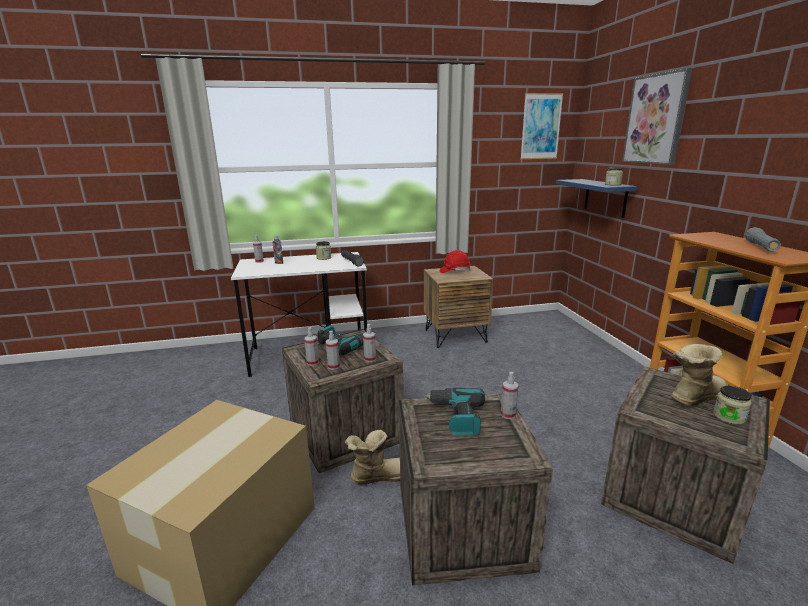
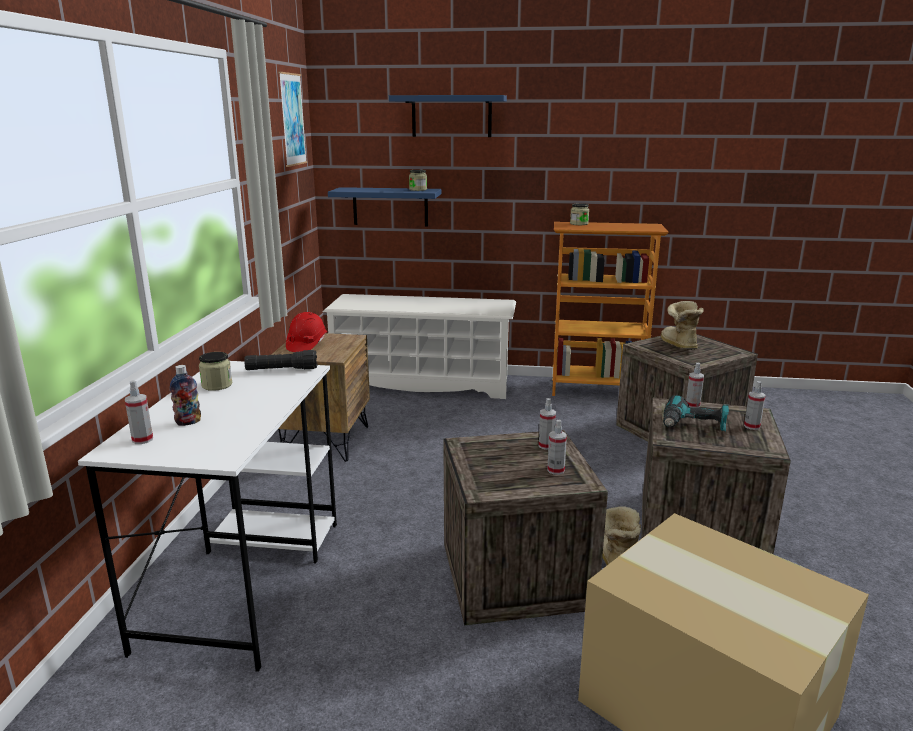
camera: 70 degrees left, 0 degrees up
spray bottle [304,327,319,366] -> spray bottle moved to [744,381,766,430]
power drill [318,325,365,355] -> none
picture [622,68,692,165] -> blue shelf [389,95,507,137]
jar [713,386,752,425] -> jar moved to [570,203,589,225]
grey flashlight [745,227,781,252] -> none
none -> white shoe rack [323,294,516,399]

